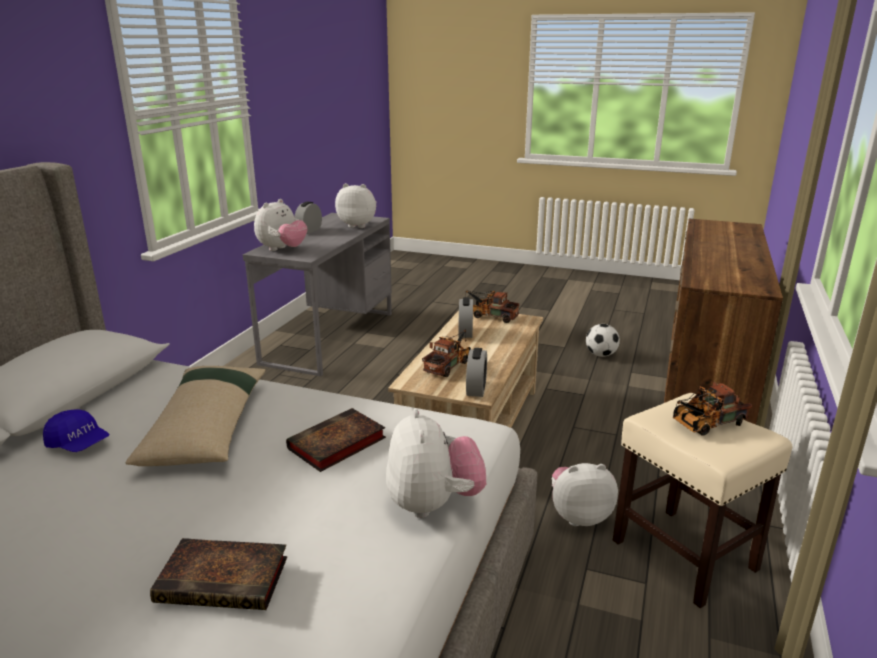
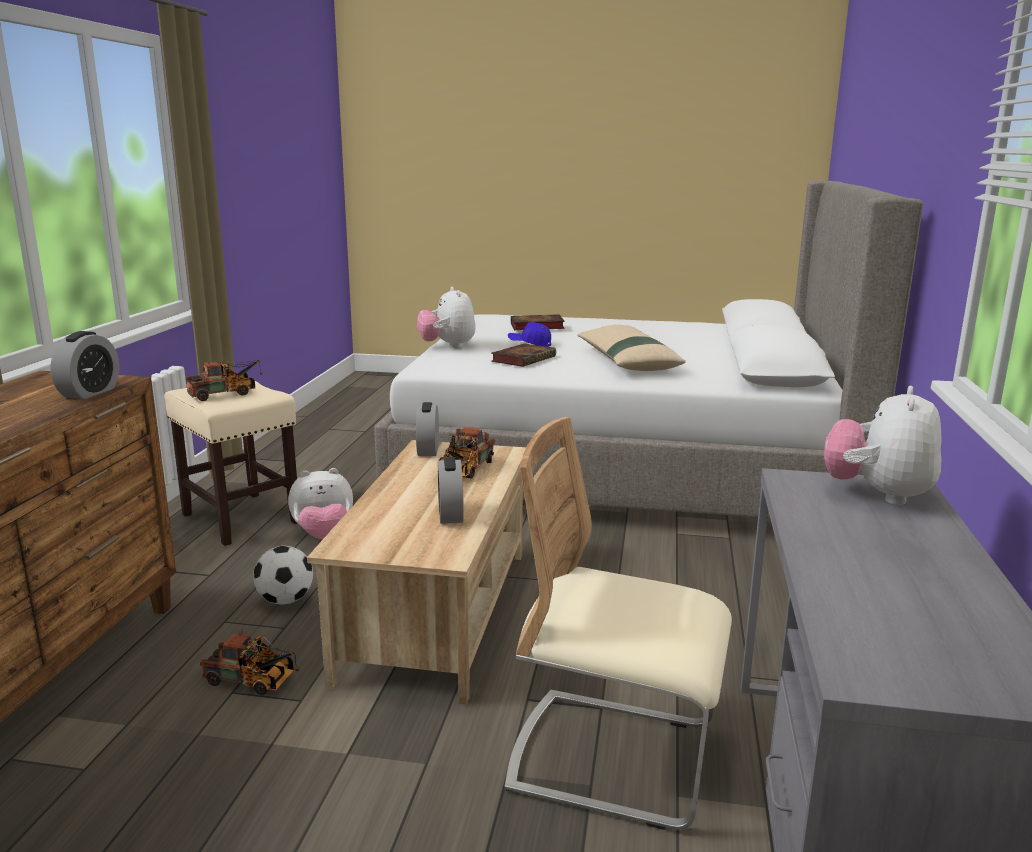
camera: 170 degrees right, 5 degrees down
blue cap [43,409,109,452] -> blue cap moved to [508,322,551,347]
alarm clock [294,202,322,234] -> alarm clock moved to [50,331,119,399]
plush toy [335,183,376,228] -> none
toy truck [466,290,519,323] -> toy truck moved to [200,631,299,695]
football [586,324,620,357] -> football moved to [253,546,313,604]
none -> beige chair [504,417,732,830]

